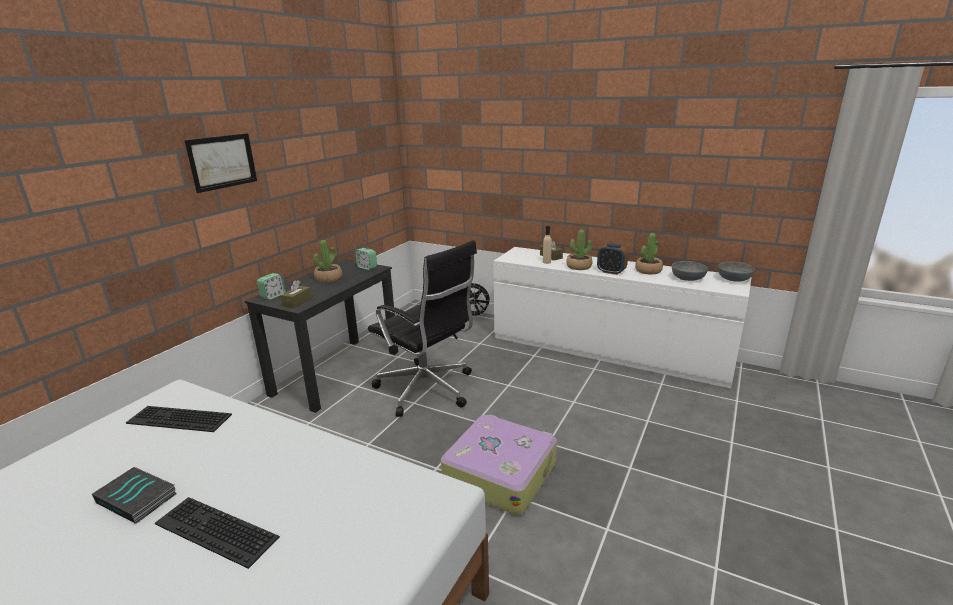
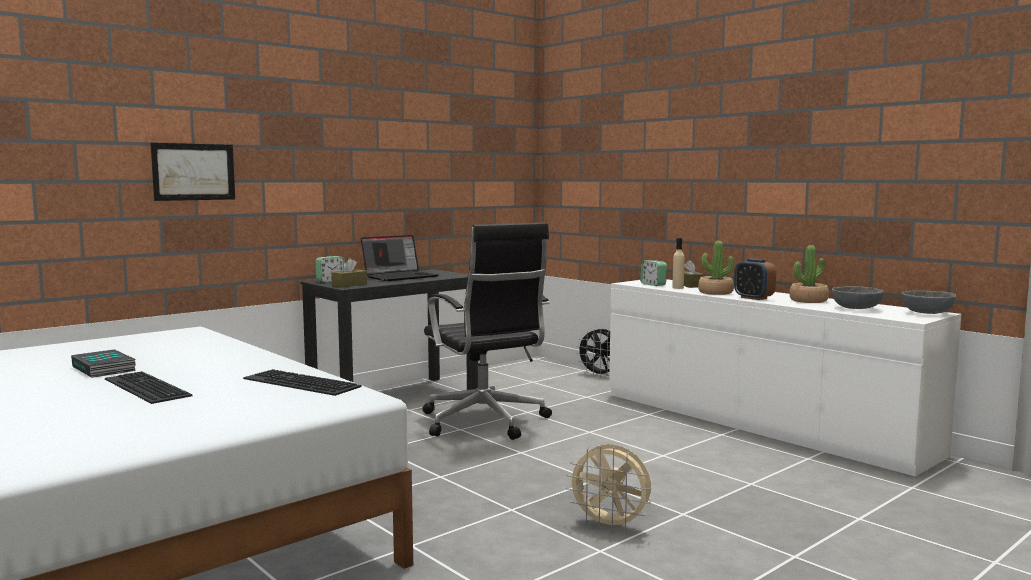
camera: 20 degrees right, 15 degrees down
keyboard [126,406,232,432] -> keyboard moved to [243,369,362,396]
picture [185,133,257,193] -> picture moved to [151,143,235,201]
potted plant [313,240,342,282] -> laptop [361,235,439,281]
alarm clock [355,248,377,270] -> alarm clock moved to [640,260,667,286]
suitcase [441,415,557,515] -> none
none -> beige fan [566,443,651,532]

